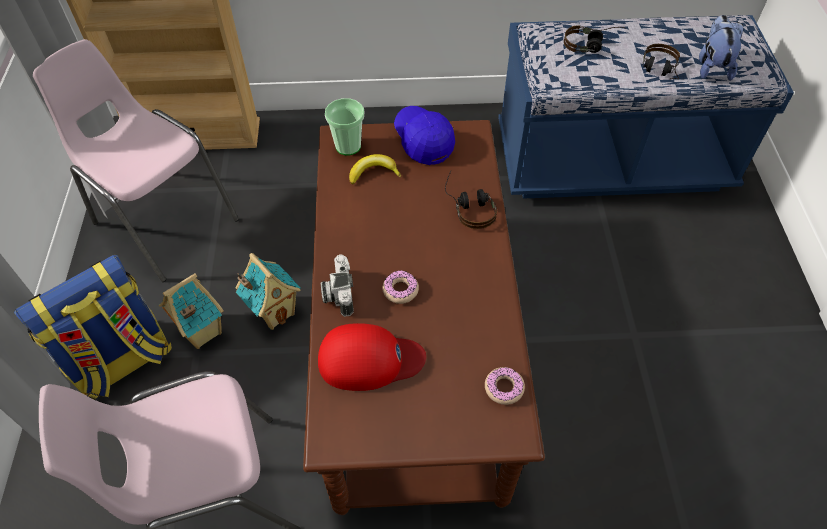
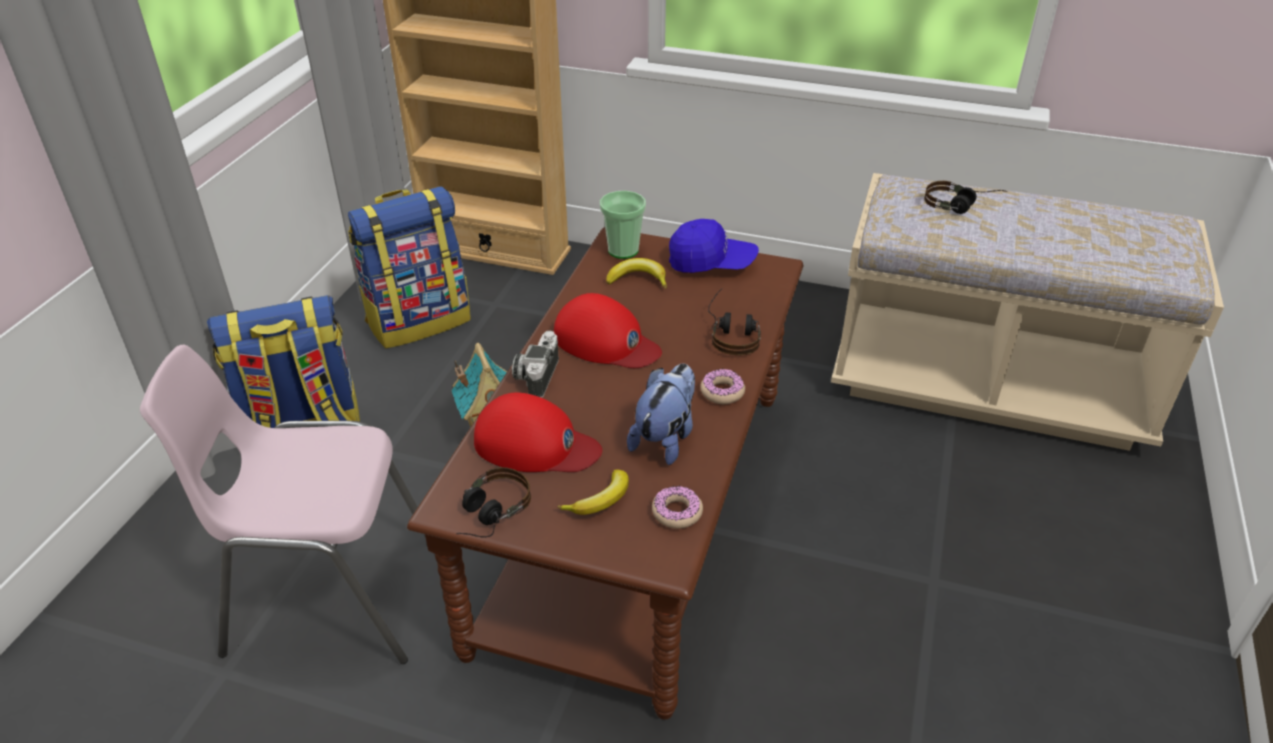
camera: 20 degrees right, 15 degrees down
pink chair [33,39,239,282] -> backpack [348,186,471,349]
toy house [159,273,224,349] -> none
donut [382,270,419,304] -> donut moved to [700,369,745,404]
blue cap [394,106,455,165] -> blue cap turned 105 degrees clockwise [669,219,759,273]
blue bench [498,15,794,199] -> beige bench [831,173,1224,451]
headphones [643,44,680,79] -> headphones moved to [456,467,531,538]
plush toy [699,15,743,81] -> plush toy moved to [627,363,695,465]
none -> red cap [554,293,662,368]
none -> banana [557,470,629,515]

